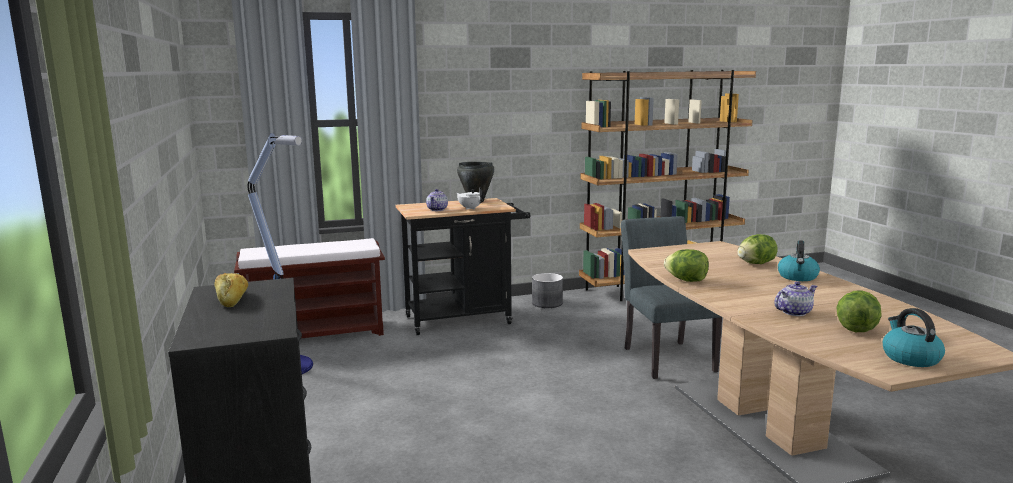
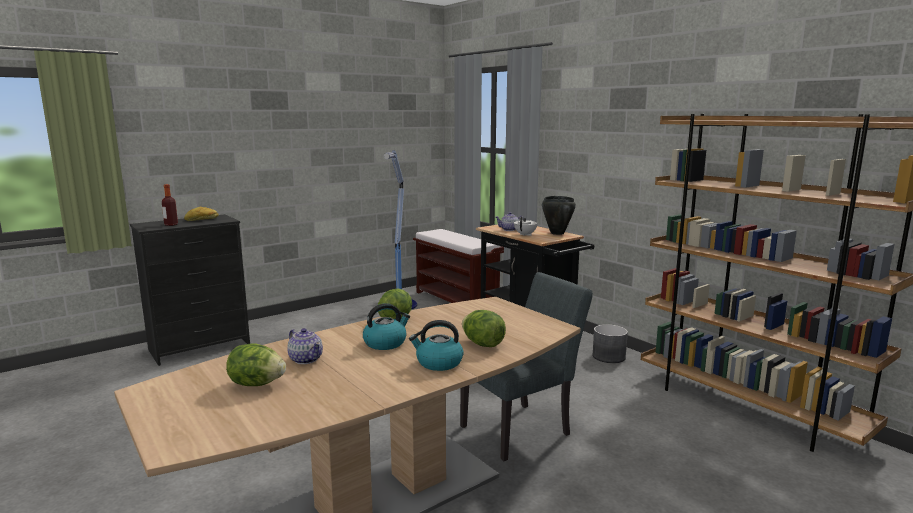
camera: 70 degrees right, 0 degrees up
kettle [883,308,945,367] -> kettle moved to [363,303,410,350]
none -> bottle [162,184,178,226]

